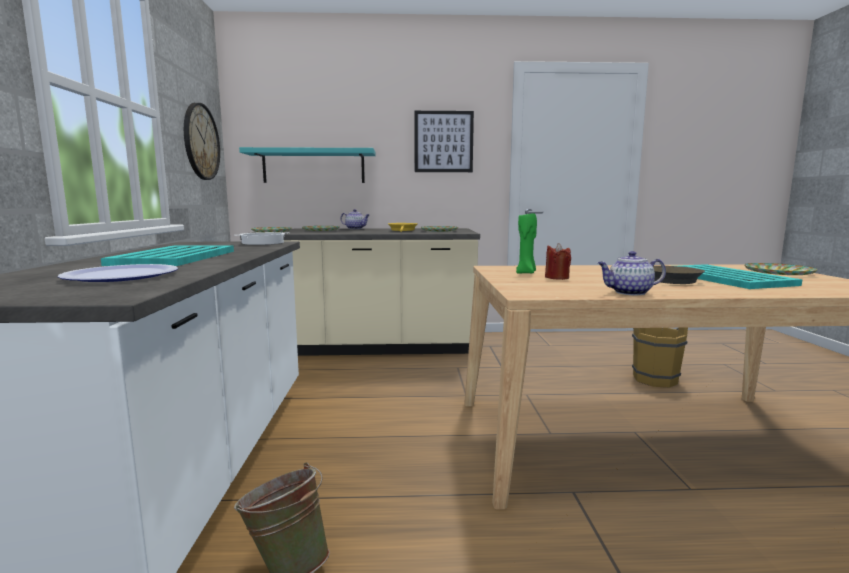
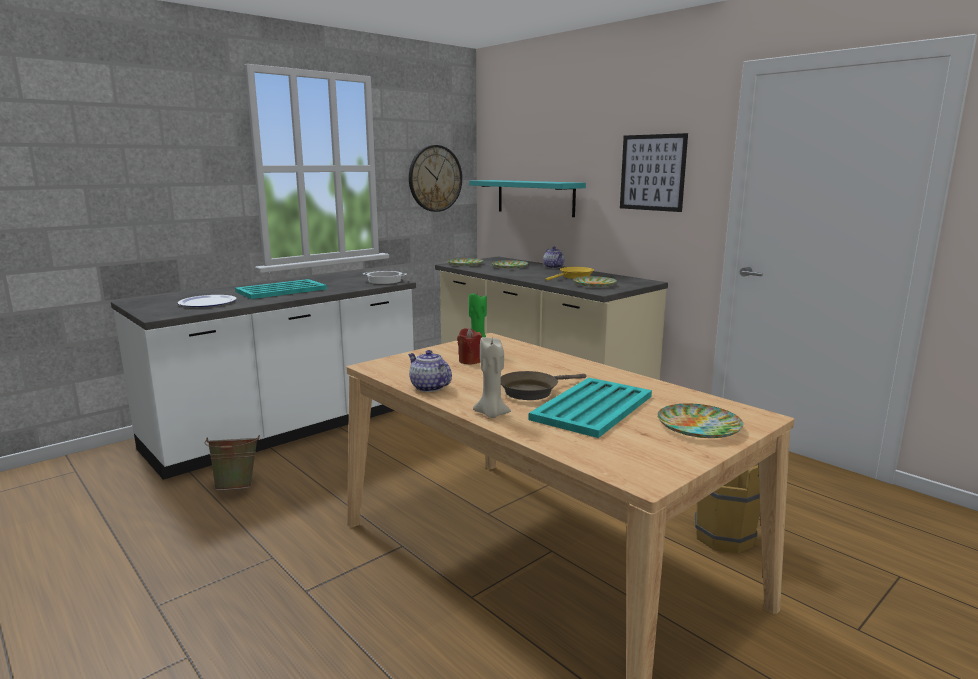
camera: 50 degrees right, 5 degrees up
none -> beige candle [473,337,511,418]

